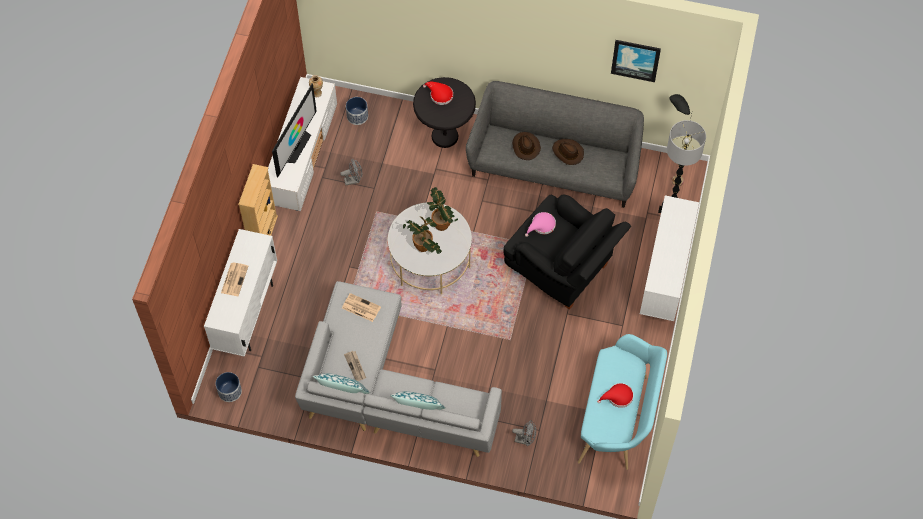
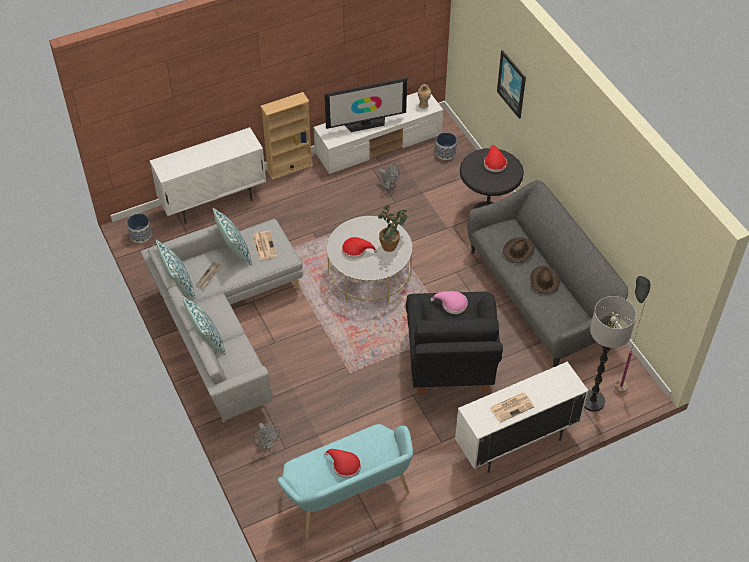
camera: 50 degrees right, 10 degrees down
newspaper [221,262,248,296] -> newspaper moved to [490,392,534,423]
potted plant [403,216,442,254] -> red hat [342,237,377,259]
picture [611,40,661,82] -> picture moved to [497,50,526,119]
none -> pillow [213,208,252,265]

